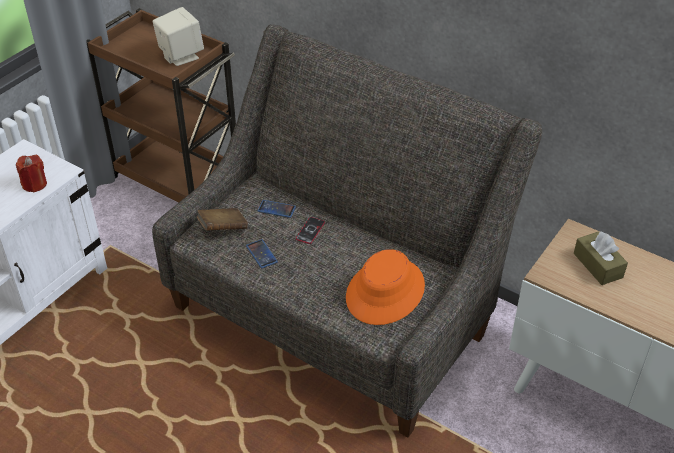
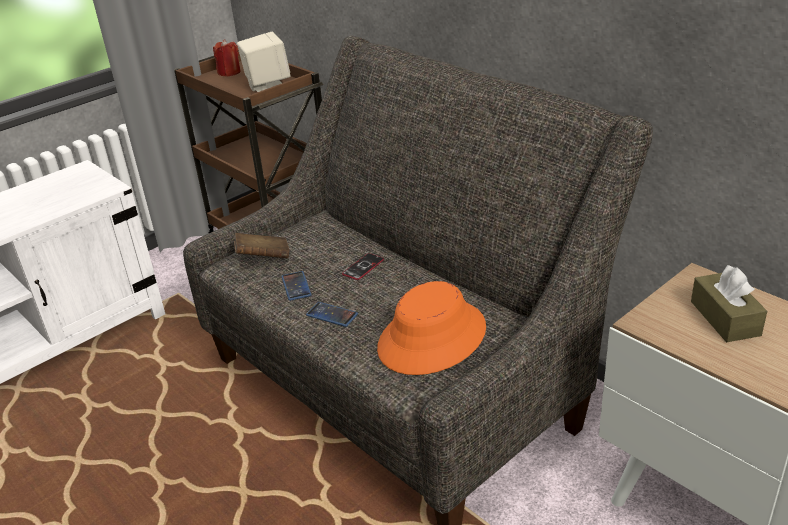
camera: 15 degrees right, 10 degrees down
red candle [16,155,47,192] -> red candle moved to [213,39,241,77]
phone [258,200,296,218] -> phone moved to [306,302,358,327]

